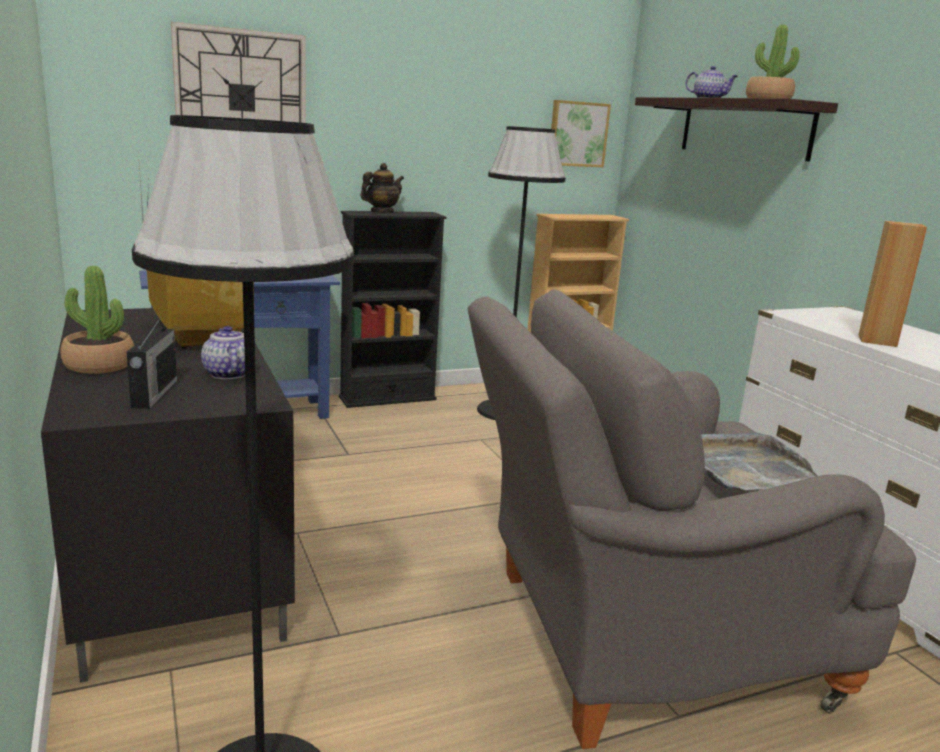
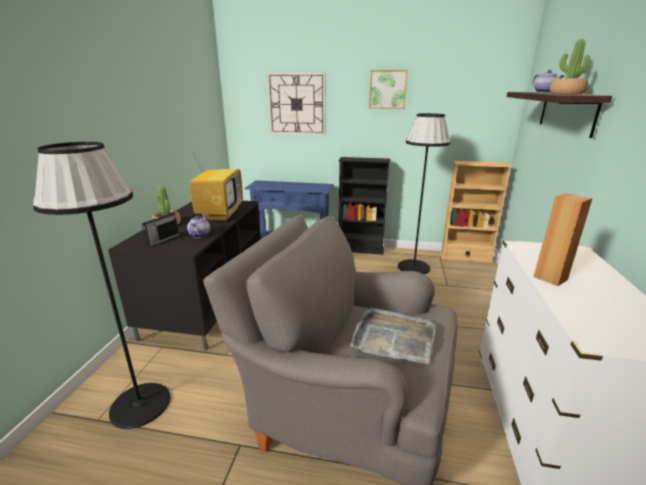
camera: 35 degrees right, 5 degrees up
teapot [360,163,404,213] -> none
picture [551,100,611,167] -> picture moved to [369,70,408,109]

